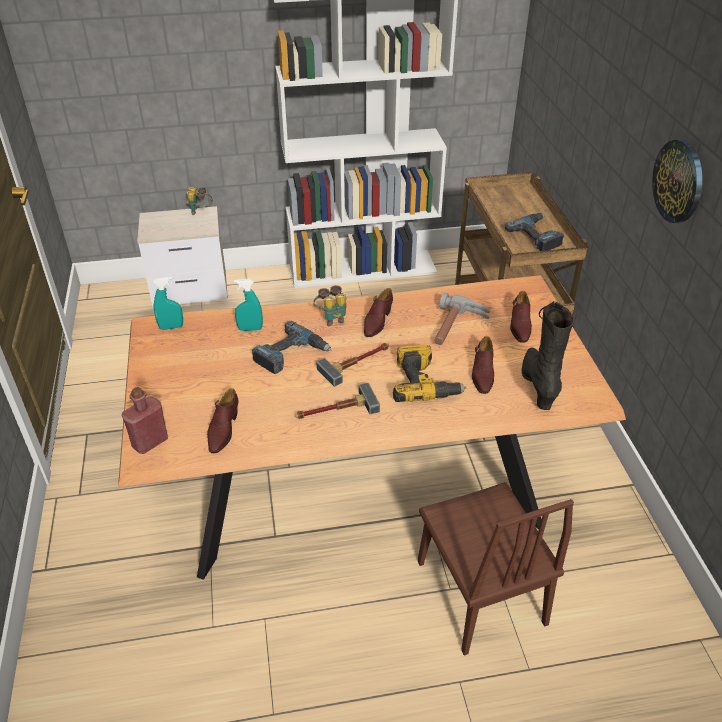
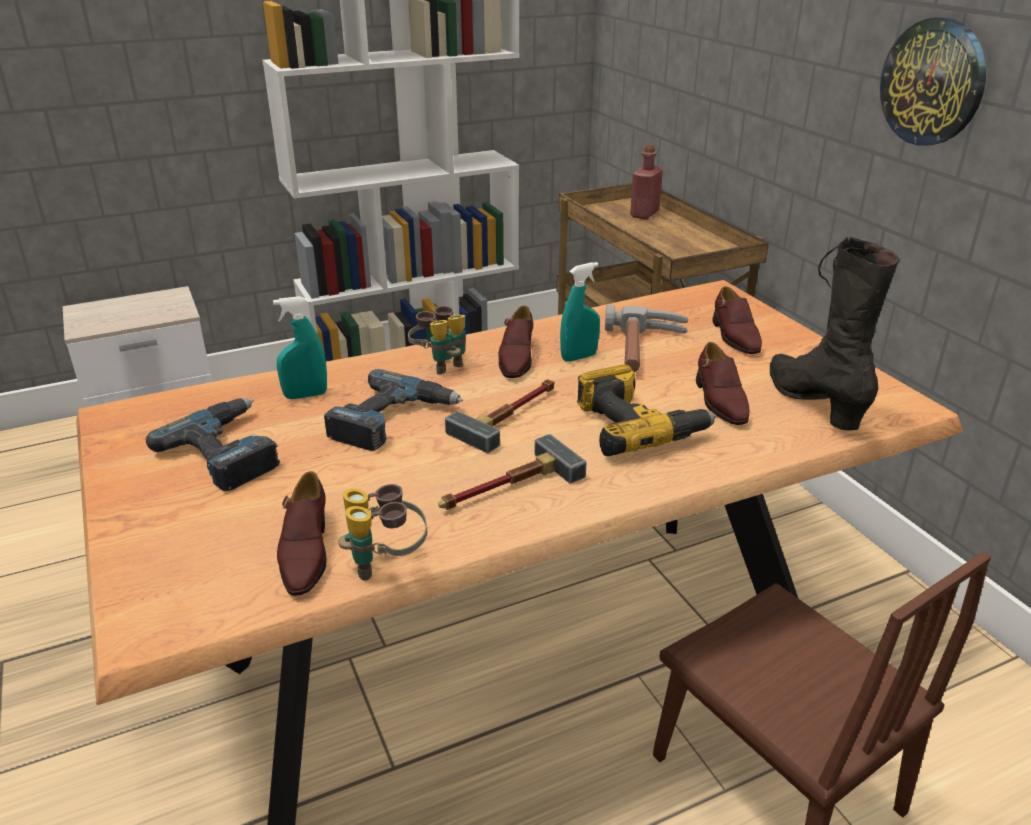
camera: 15 degrees left, 10 degrees down
red bottle [122,387,168,454] -> red bottle moved to [630,145,663,219]
turquoise spray bottle [153,277,183,330] -> turquoise spray bottle moved to [560,262,600,362]
binoculars [186,187,213,215] -> binoculars moved to [338,484,427,581]
power drill [505,213,564,251] -> power drill moved to [146,398,280,491]

